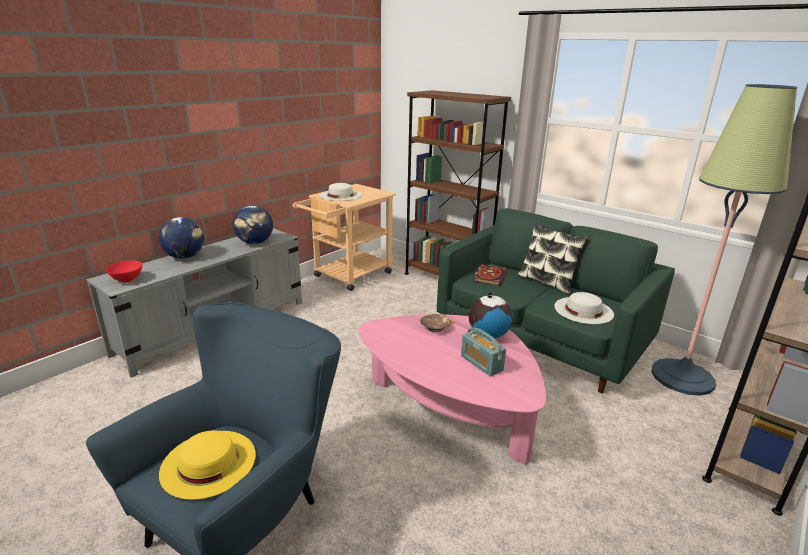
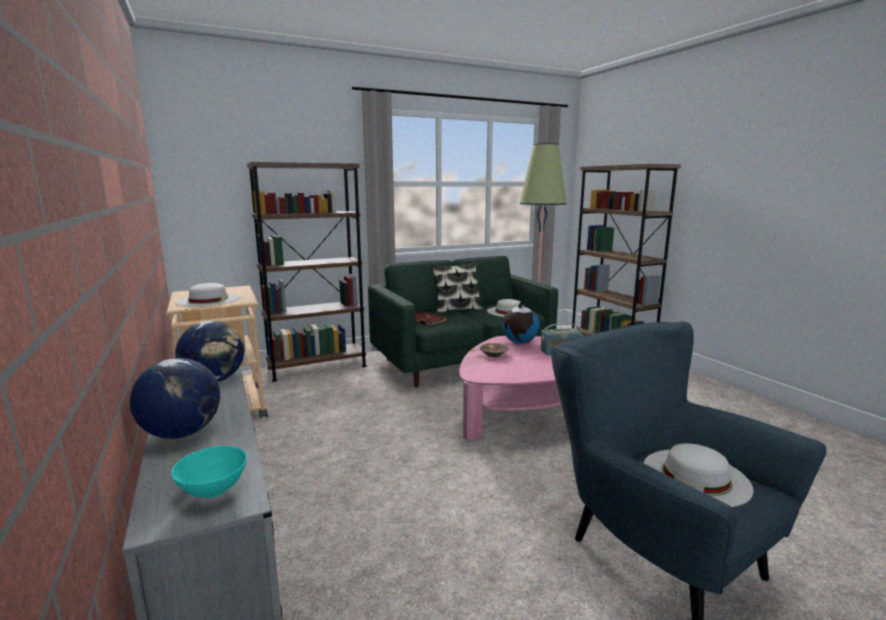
camera: 65 degrees left, 10 degrees down
red bowl [106,261,143,283] -> turquoise bowl [171,446,247,498]
yellow hat [159,430,256,500] -> white hat [644,443,753,507]

